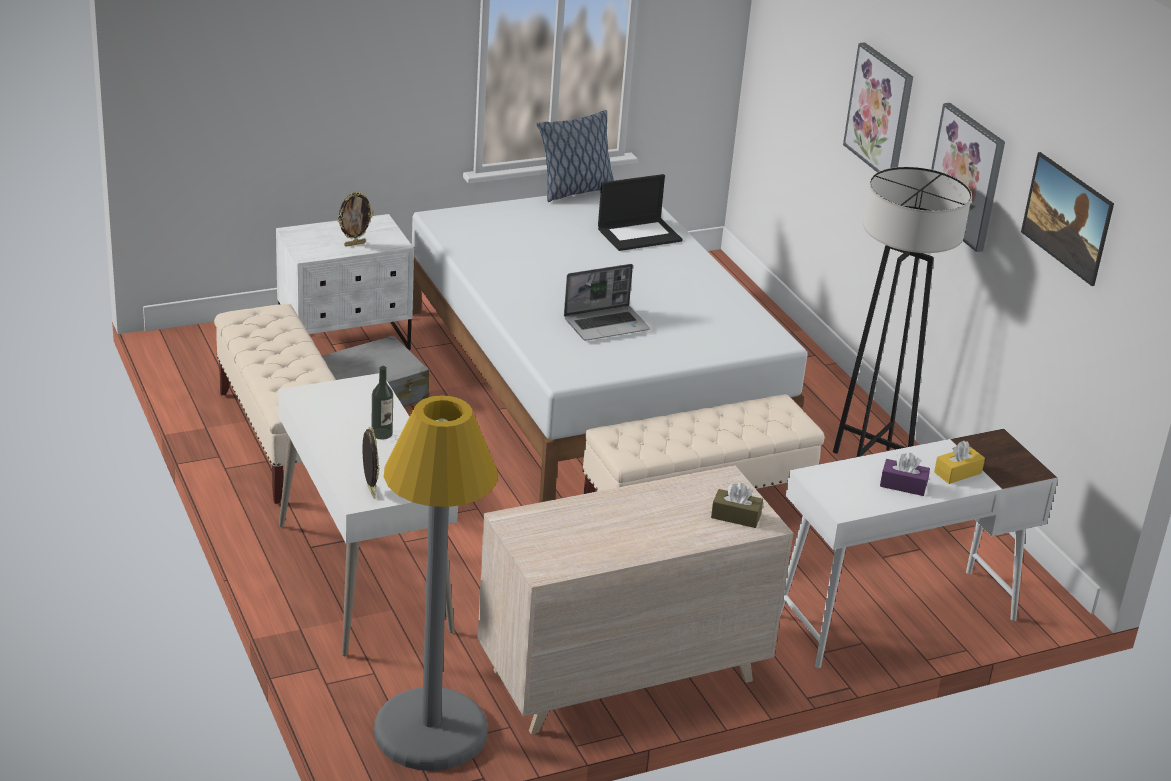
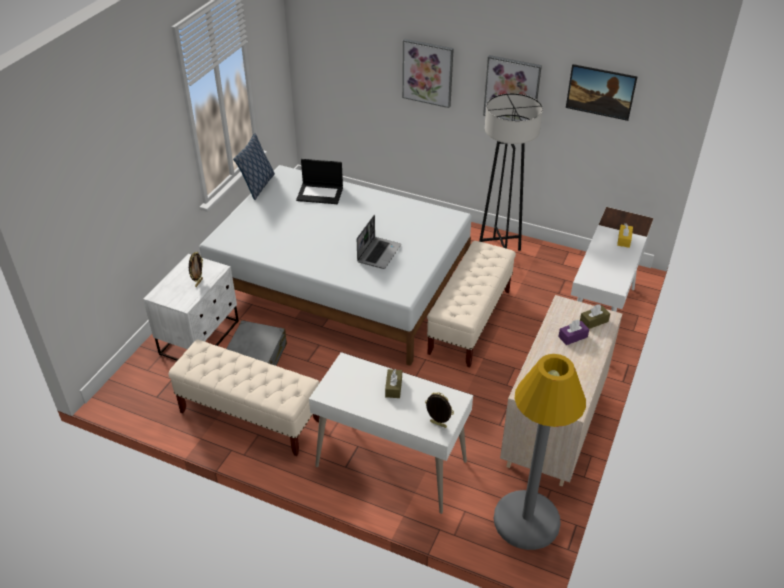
camera: 40 degrees left, 10 degrees up
bottle [371,366,393,440] -> brown tissue box [385,369,402,398]
laptop [598,174,683,251] -> laptop turned 75 degrees clockwise [296,159,343,204]
purple tissue box [880,453,930,496] -> purple tissue box moved to [558,320,589,345]

